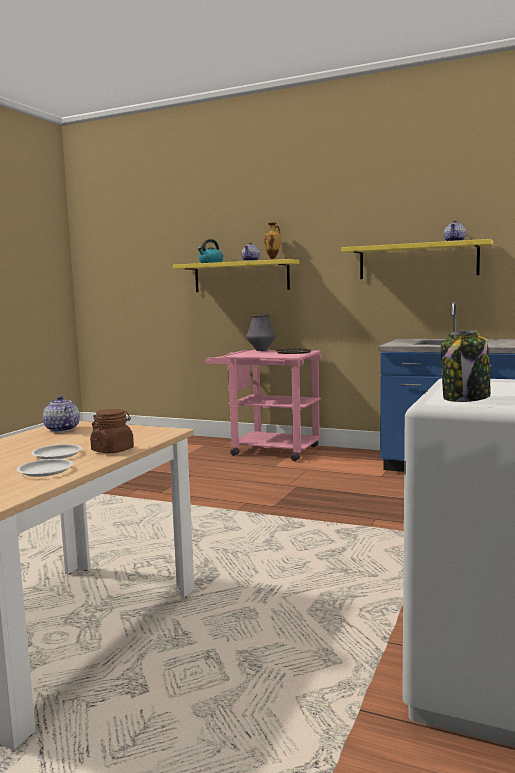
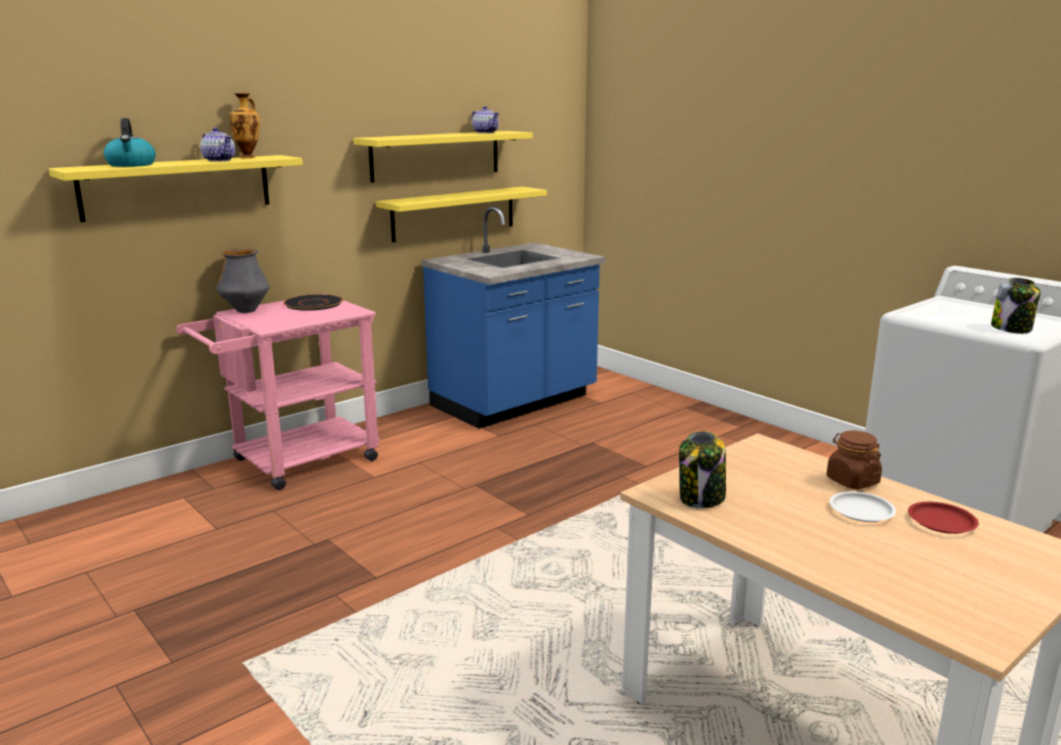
camera: 65 degrees left, 10 degrees up
white plate [16,459,73,477] -> red plate [908,502,979,534]
teapot [43,396,80,432] -> jar [679,431,726,508]
none -> yellow shelf [376,187,547,242]

